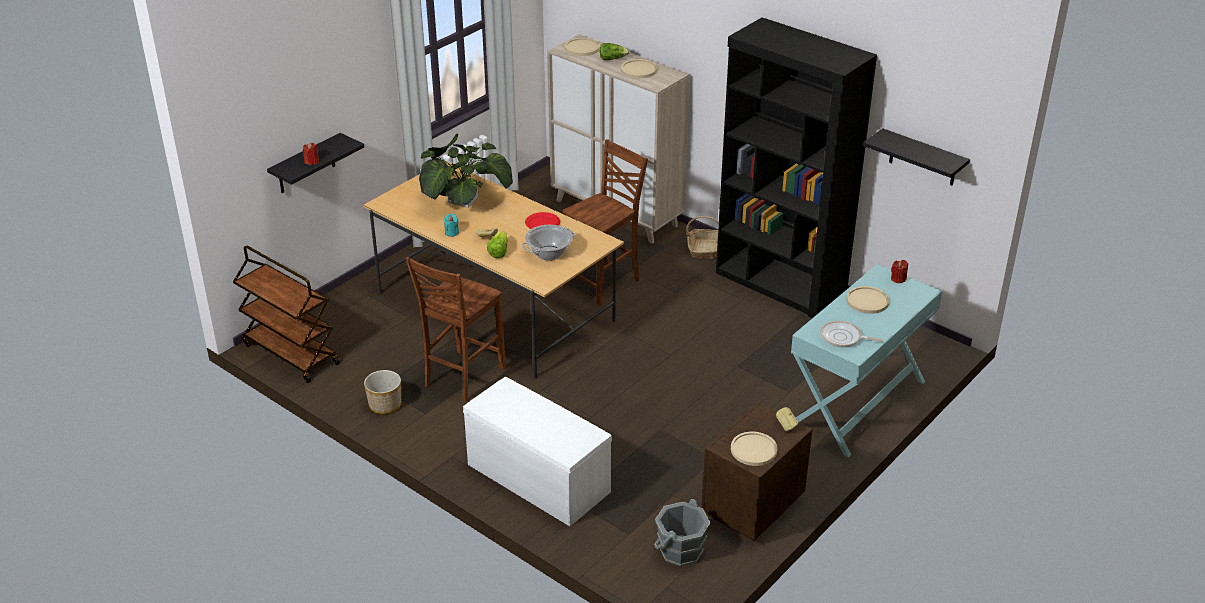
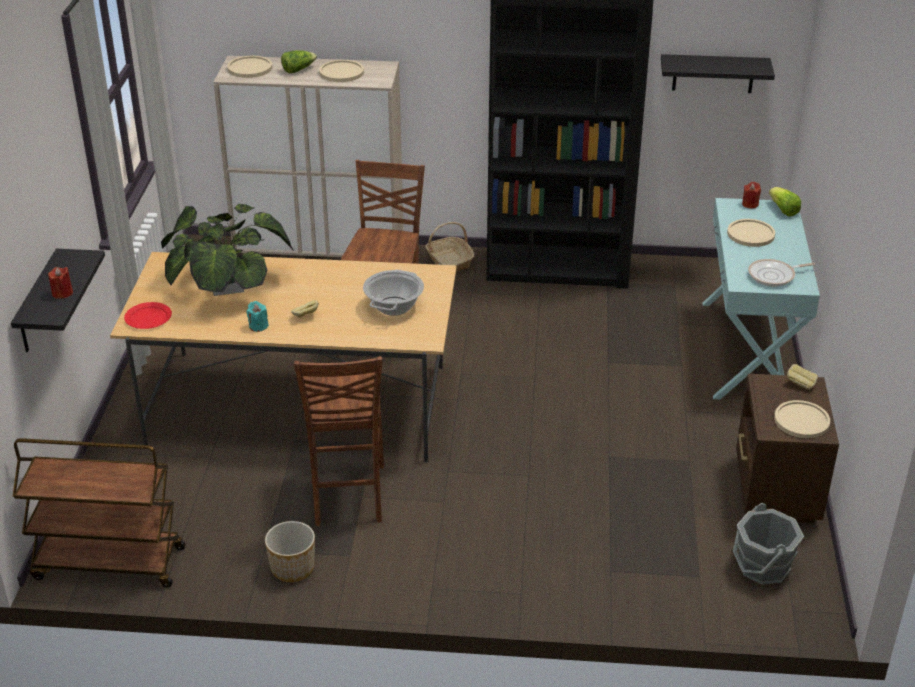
camera: 35 degrees left, 0 degrees up
white bench [463,377,612,526] -> none
lettuce [487,231,508,258] -> lettuce moved to [769,187,801,217]
red plate [525,212,560,229] -> red plate moved to [124,302,172,329]

